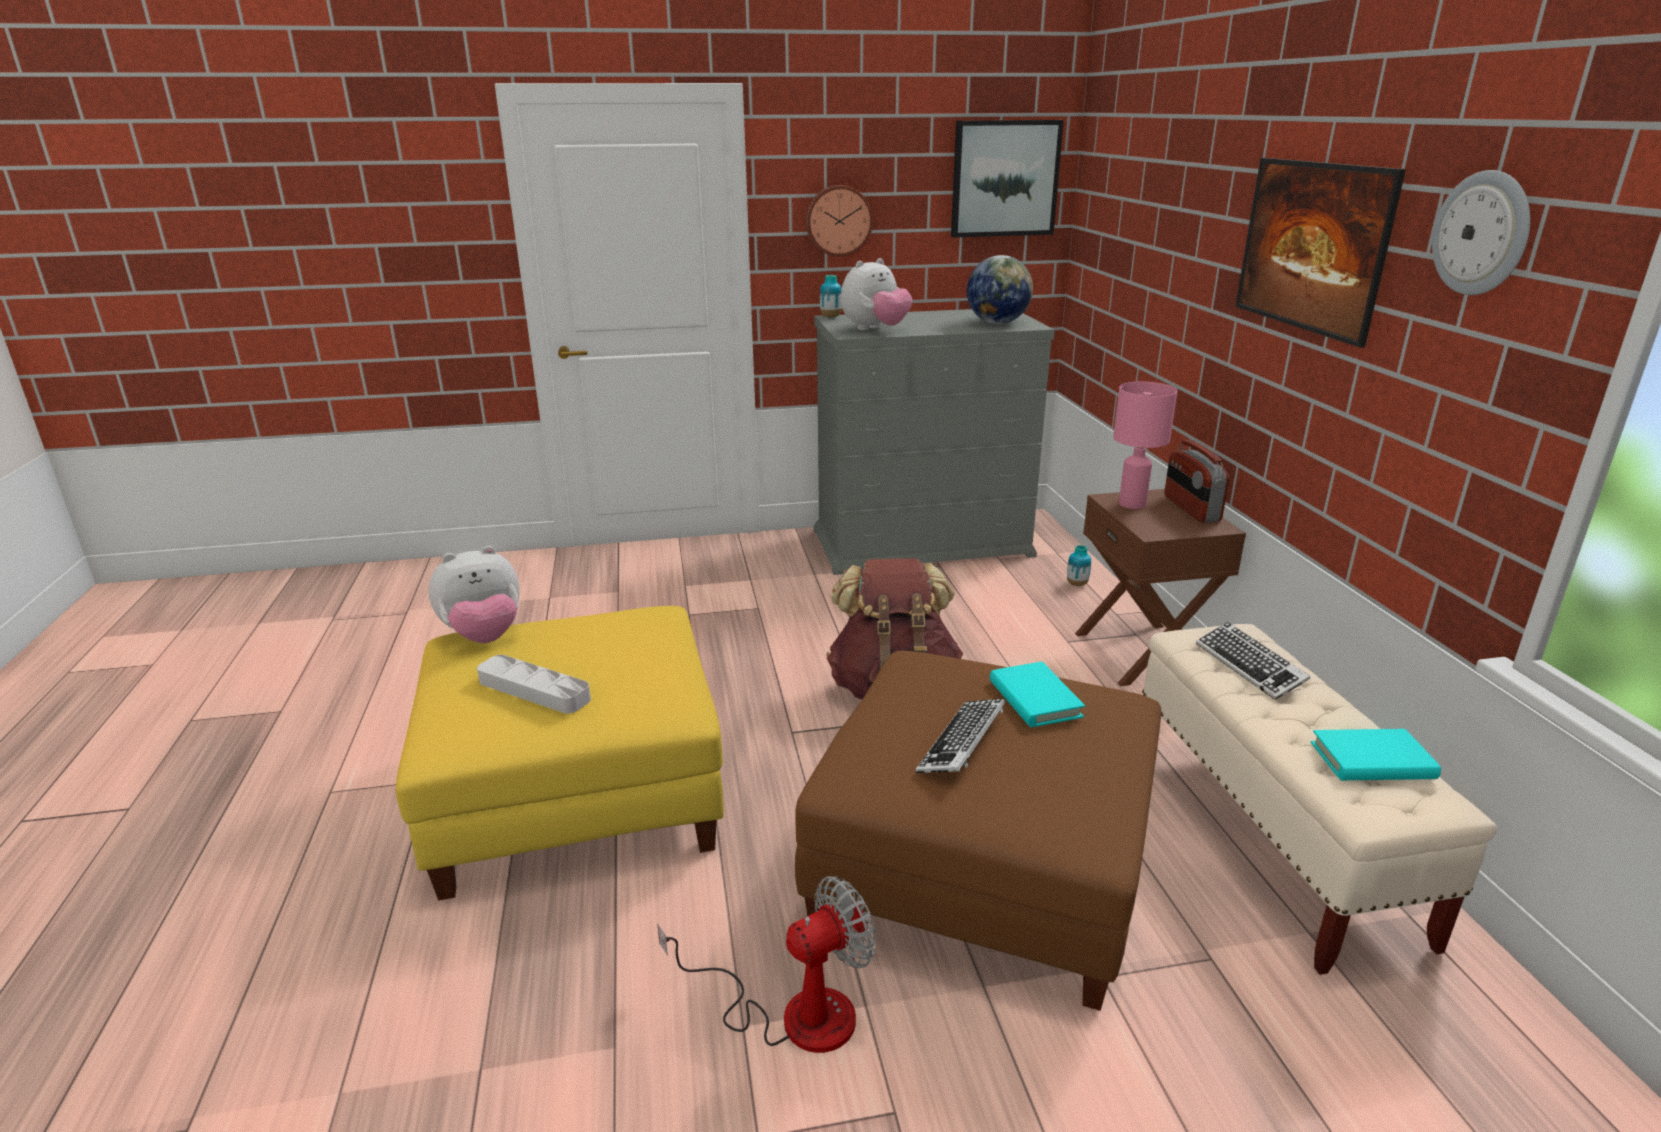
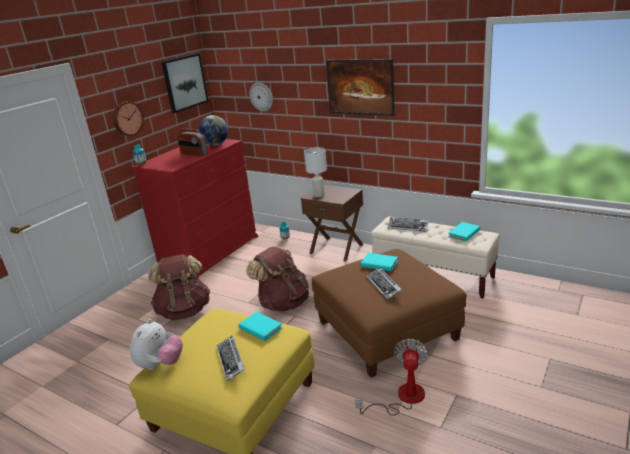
camera: 45 degrees left, 0 degrees up
grey tray [477,655,591,714] -> keyboard [216,335,245,381]
grey dresser [813,309,1055,575] -> red dresser [132,139,258,278]
plush toy [841,258,912,331] -> none
pink table lamp [1113,382,1177,509] -> white table lamp [304,147,327,197]
radio [1164,439,1229,523] -> radio moved to [177,128,208,156]
wall clock [1432,170,1531,295] -> wall clock moved to [249,82,273,111]
none -> brown backpack [148,254,210,320]
none -> turquoise book [239,312,283,341]

